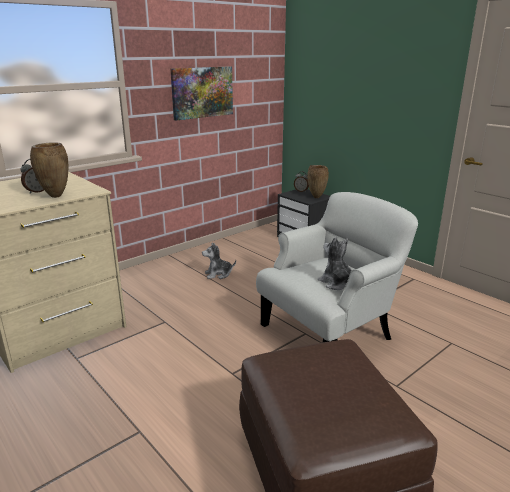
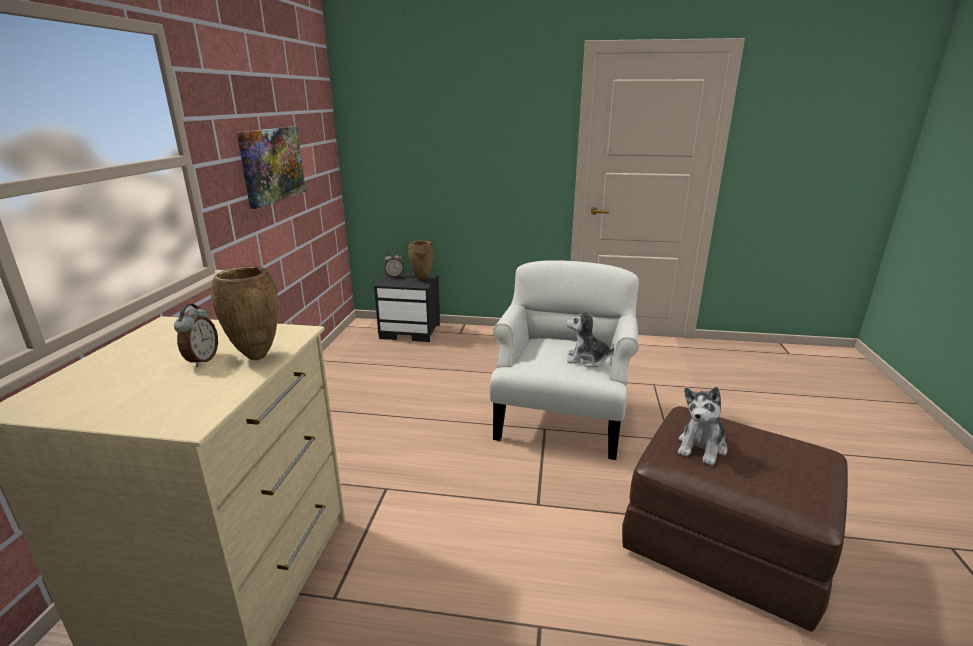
camera: 40 degrees left, 0 degrees up
plush toy [202,243,236,279] -> plush toy moved to [678,387,727,466]

